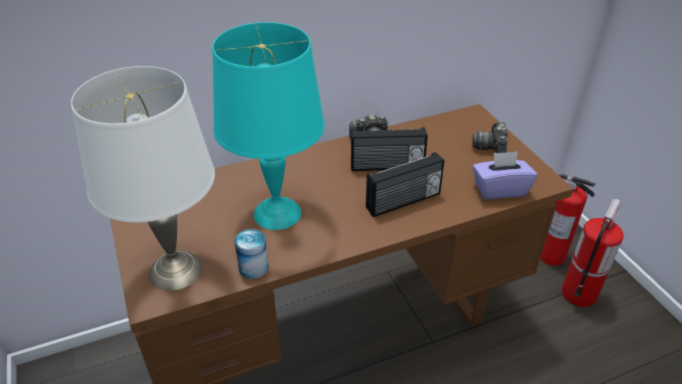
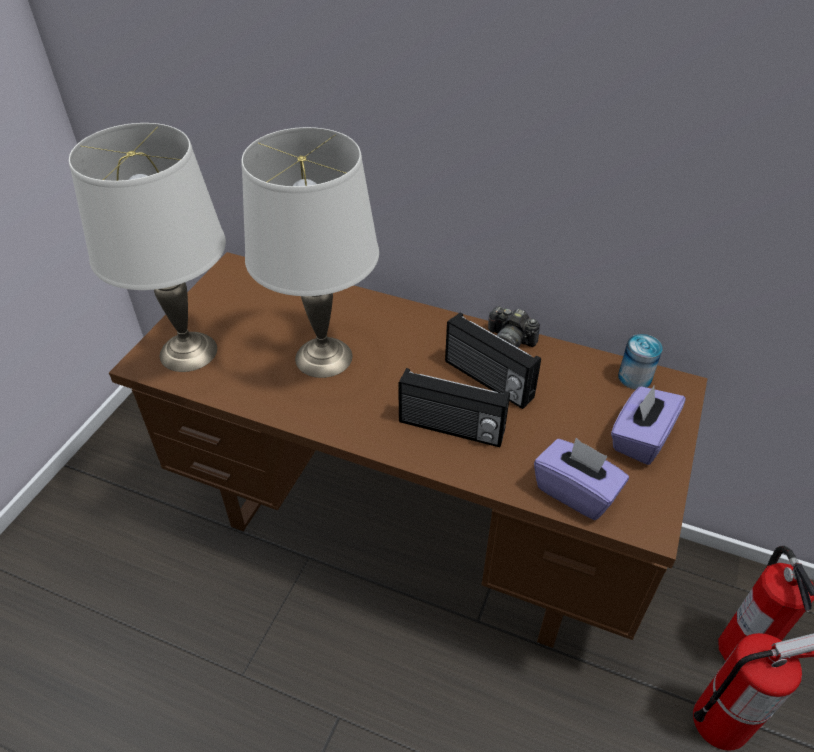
camera: 45 degrees right, 5 degrees up
turquoise table lamp [212,22,325,230] -> white table lamp [241,127,379,378]
can [234,229,269,279] -> can moved to [618,334,663,390]
camera [473,122,508,153] -> purple tissue box [611,386,685,465]

